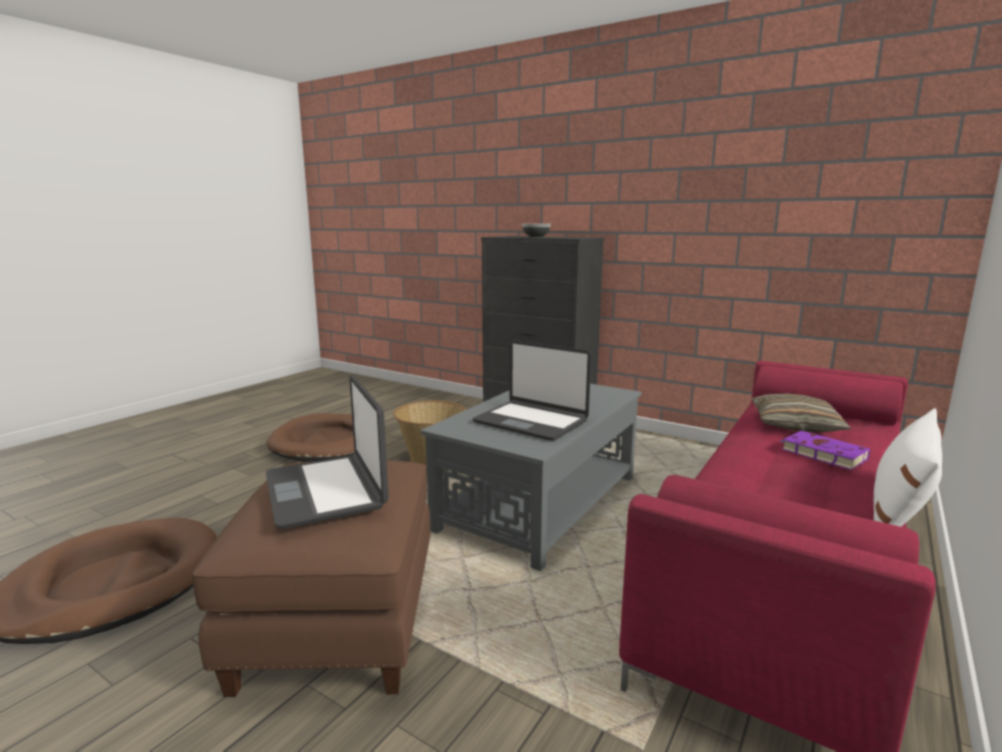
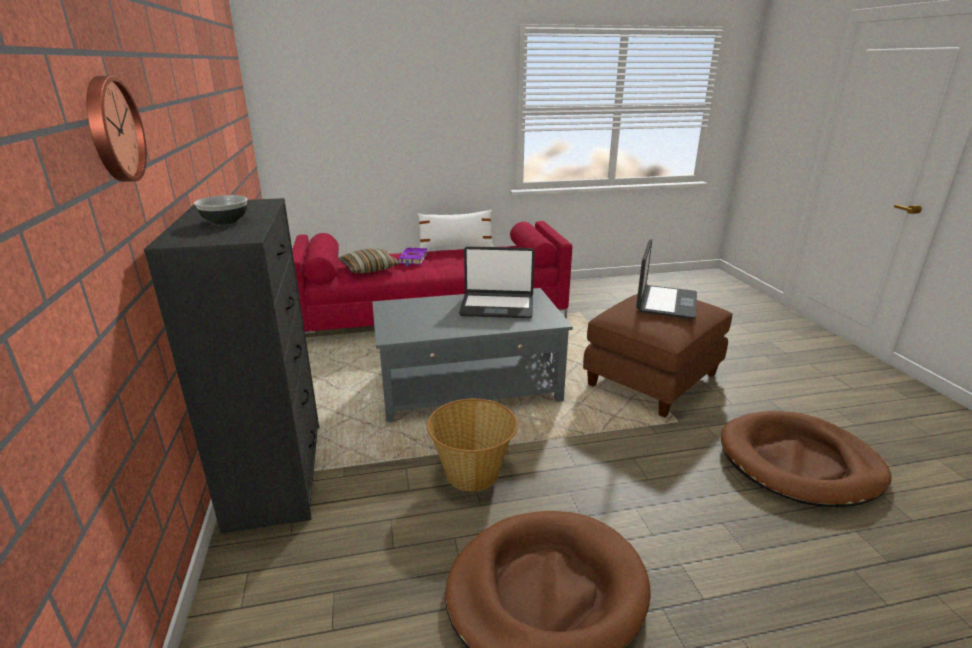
camera: 135 degrees left, 10 degrees up
laptop [473,340,591,441] -> laptop turned 105 degrees clockwise [459,246,535,318]
none -> wall clock [87,76,147,182]

